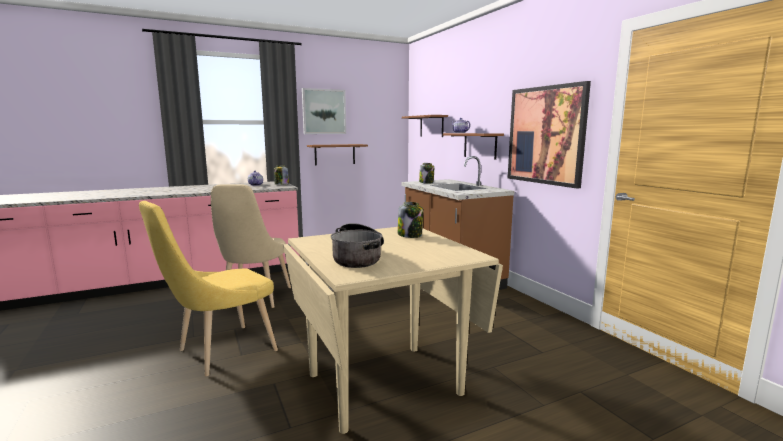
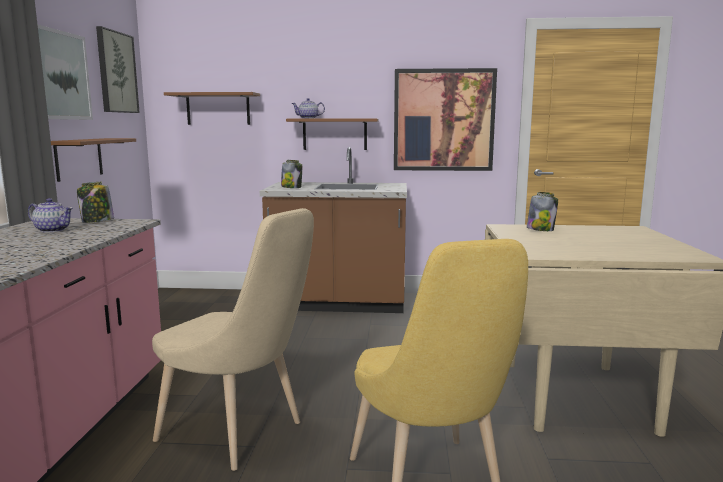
camera: 60 degrees left, 0 degrees up
cooking pot [331,223,384,268] -> none
none -> picture [96,26,140,113]

